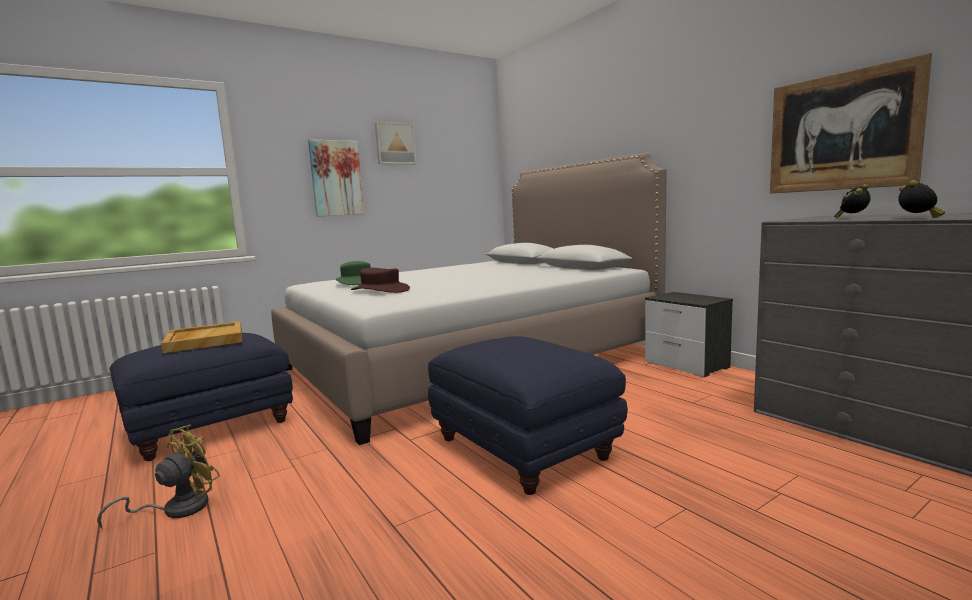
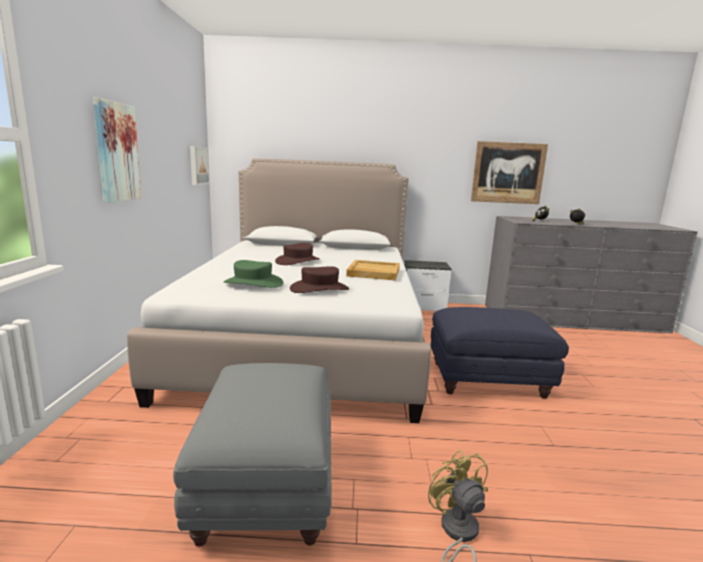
camera: 55 degrees left, 5 degrees up
blue ottoman [110,333,293,461] -> grey ottoman [173,363,332,546]
beige tray [161,321,242,353] -> beige tray moved to [346,260,400,281]
picture [375,122,417,164] -> picture moved to [190,146,210,185]
none -> brown hat [275,243,320,265]

